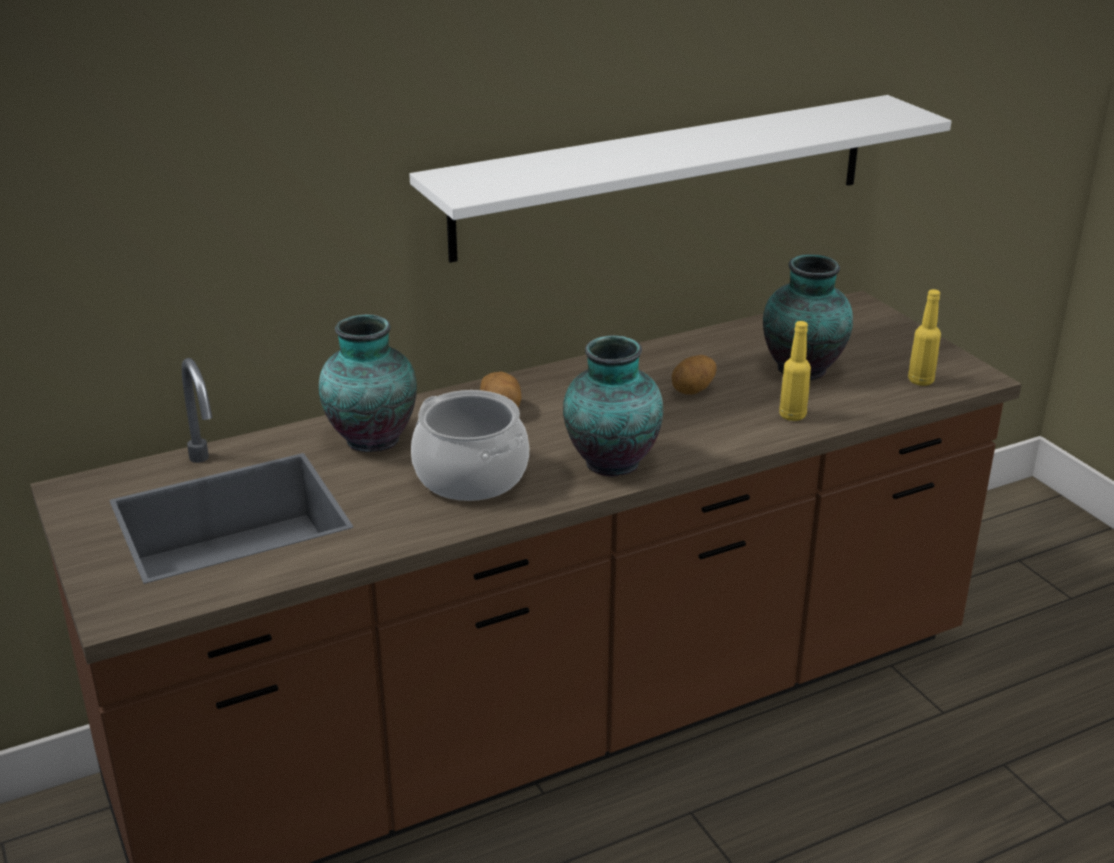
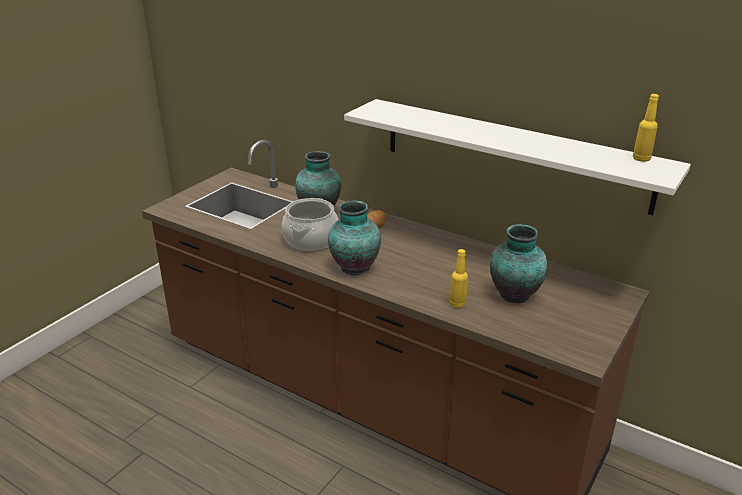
camera: 60 degrees right, 0 degrees up
potato [672,355,717,395] -> none
yellow bottle [908,289,941,386] -> yellow bottle moved to [633,94,659,162]

